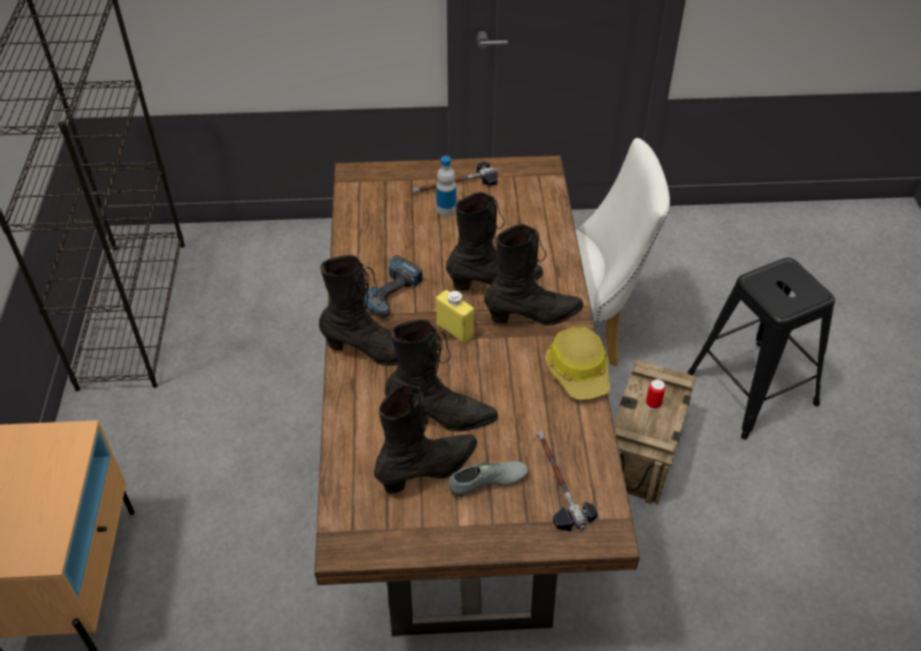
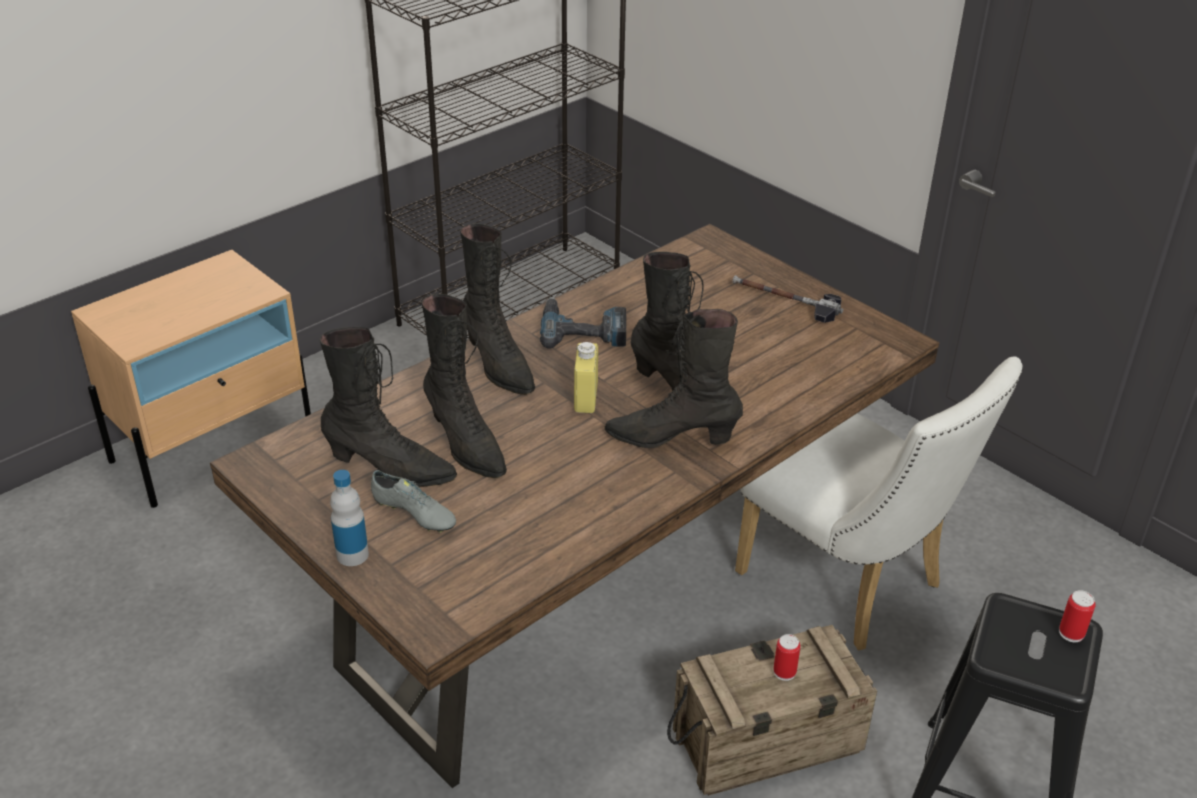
camera: 50 degrees right, 10 degrees down
bottle [436,156,456,217] -> bottle moved to [330,470,369,566]
black boot [484,224,584,326] -> black boot turned 150 degrees clockwise [604,309,743,448]
hammer [536,431,598,532] -> none
hard hat [545,327,610,400] -> none
none -> can [1059,590,1096,642]

